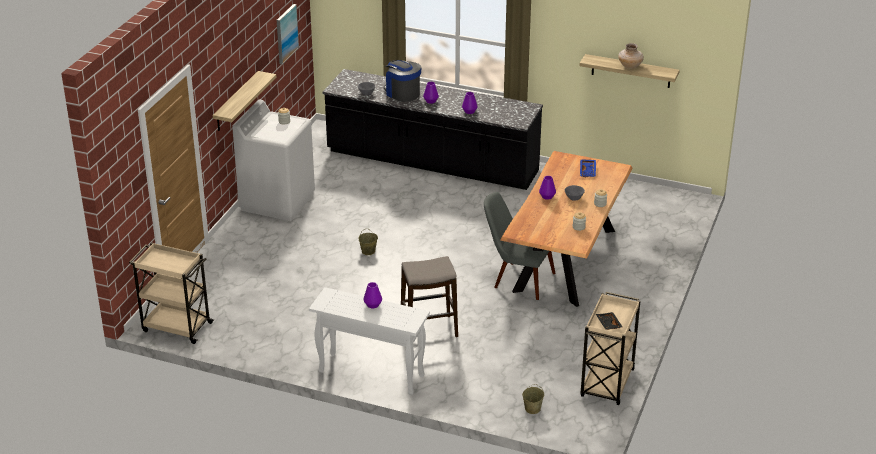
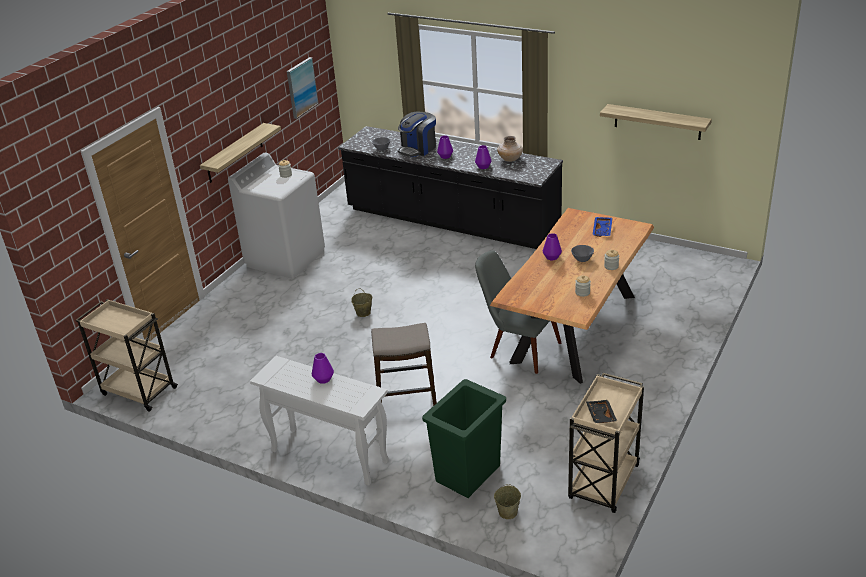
camera: 10 degrees right, 0 degrees up
coffee machine [384,60,421,102] -> coffee machine turned 105 degrees counterclockwise [398,112,436,157]
beige vase [618,43,644,69] -> beige vase moved to [497,136,523,162]
none -> green trash can [422,379,506,498]

